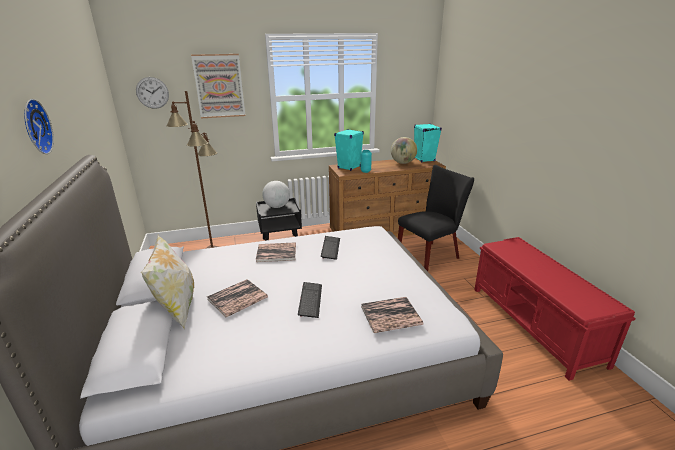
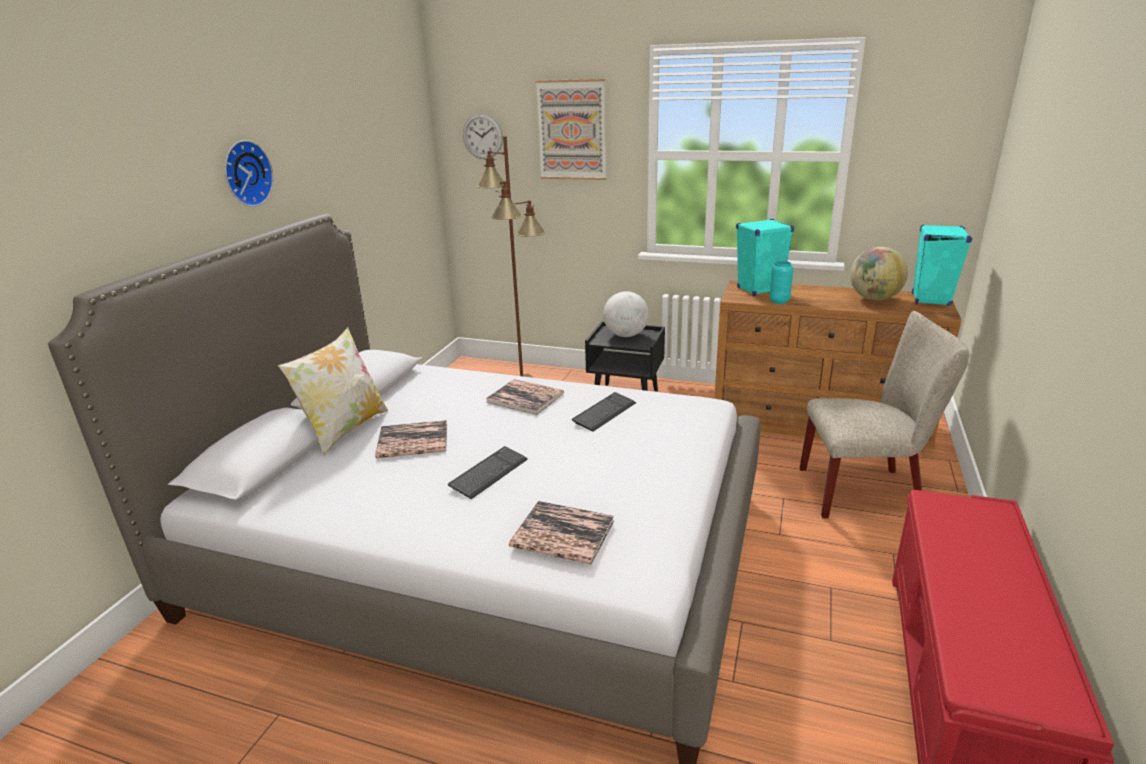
camera: 35 degrees right, 0 degrees up
black chair [398,165,474,271] -> beige chair [800,311,969,518]

